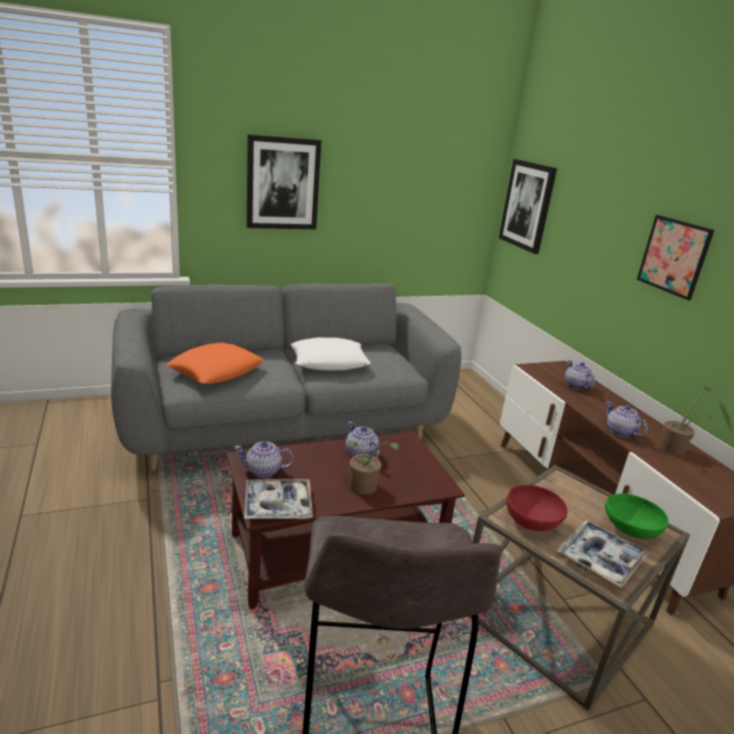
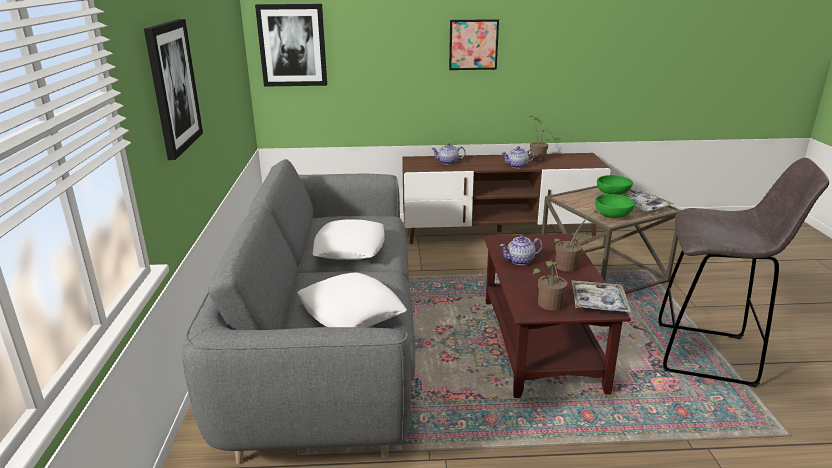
camera: 70 degrees left, 0 degrees up
orange pillow [167,343,264,384] -> white pillow [298,272,407,327]
teapot [235,441,294,478] -> potted plant [533,261,567,311]
red bowl [506,485,568,531] -> green bowl [595,194,635,218]

